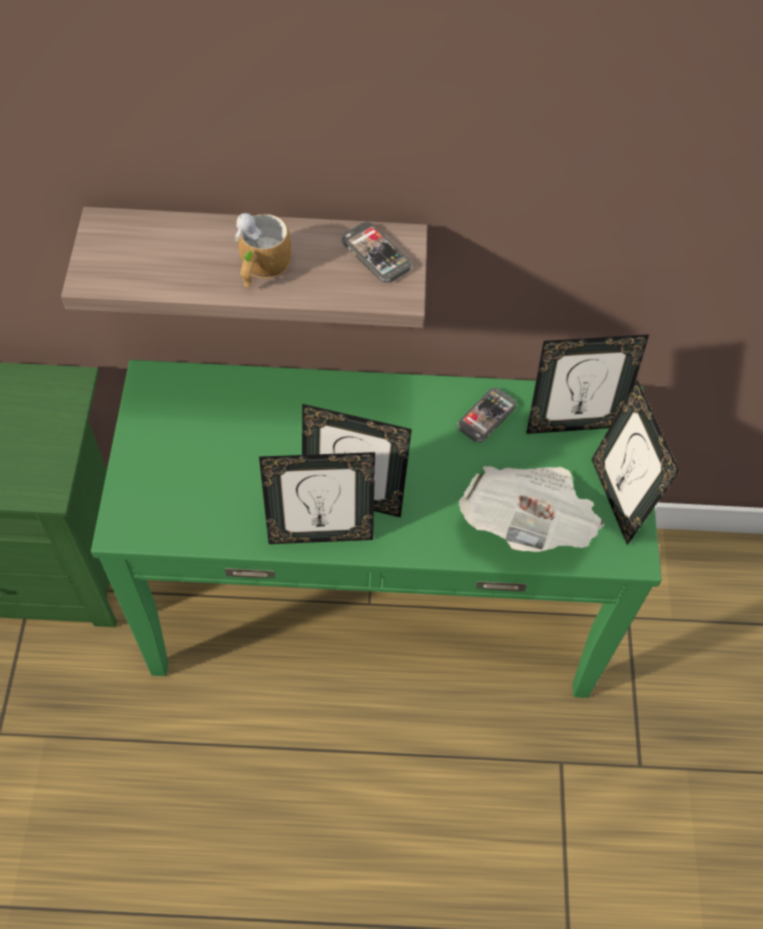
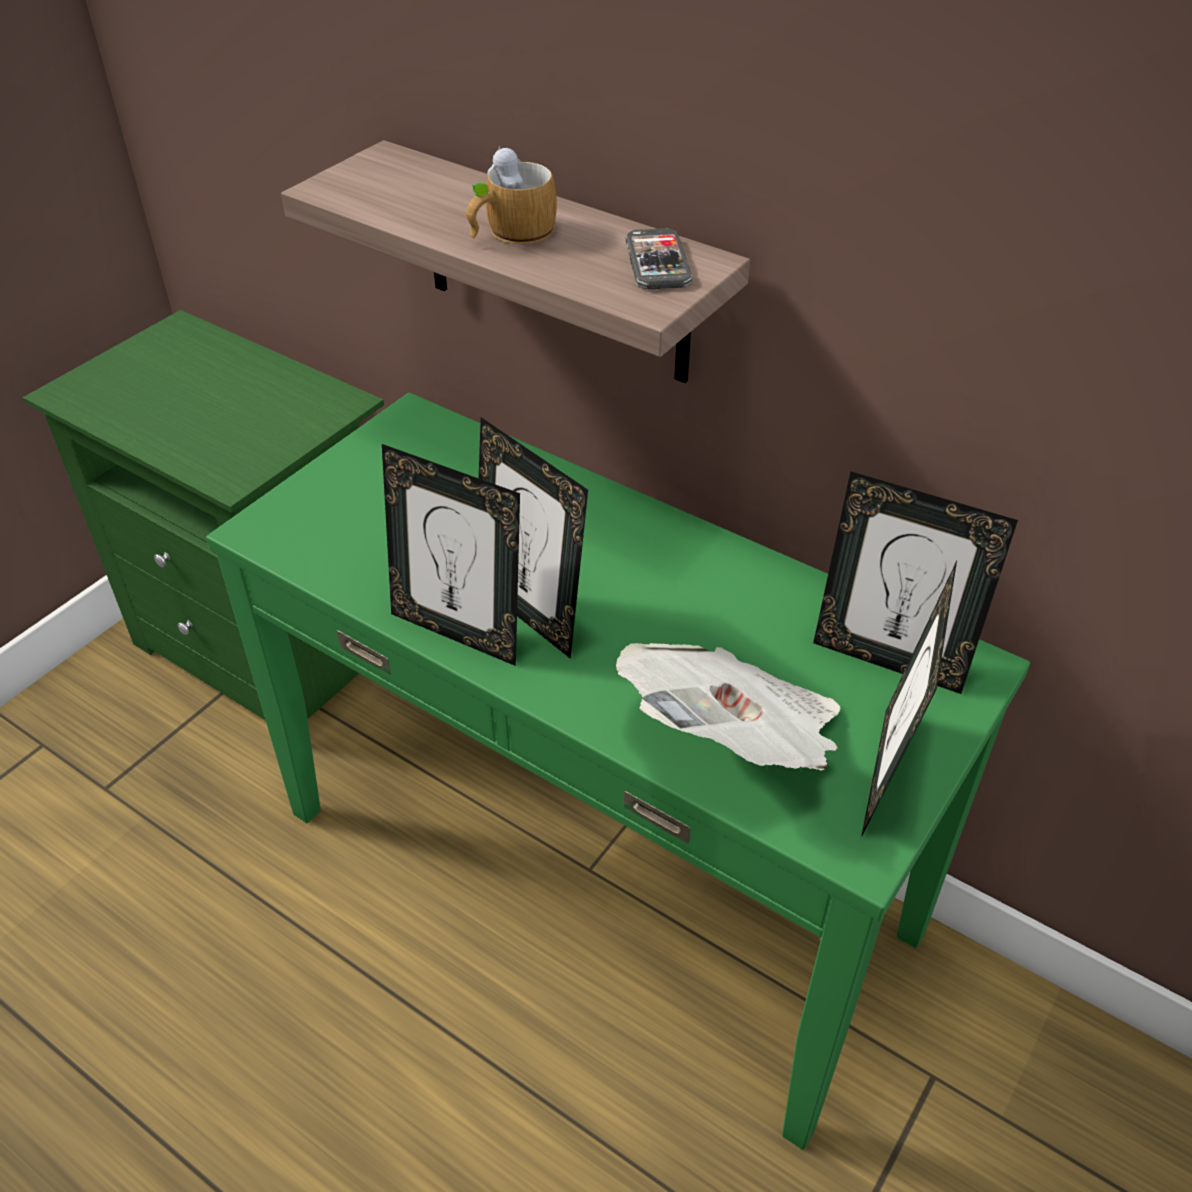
camera: 35 degrees right, 15 degrees down
phone [457,388,517,442] -> none

